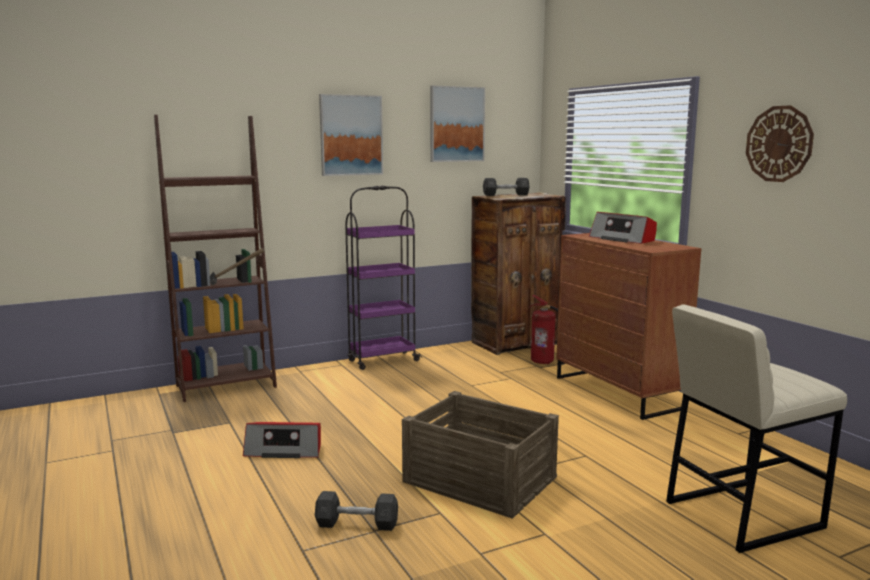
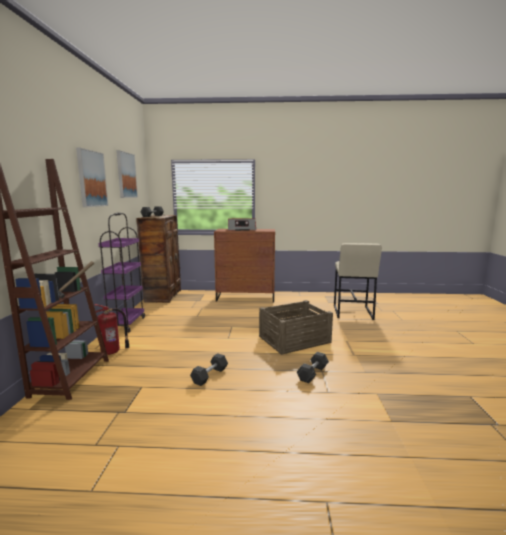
camera: 60 degrees left, 0 degrees up
radio [243,422,321,458] -> grey dumbbell [190,353,228,386]
fire extinguisher [529,295,565,365] -> fire extinguisher moved to [94,304,130,355]
wall clock [746,105,814,182] -> none

